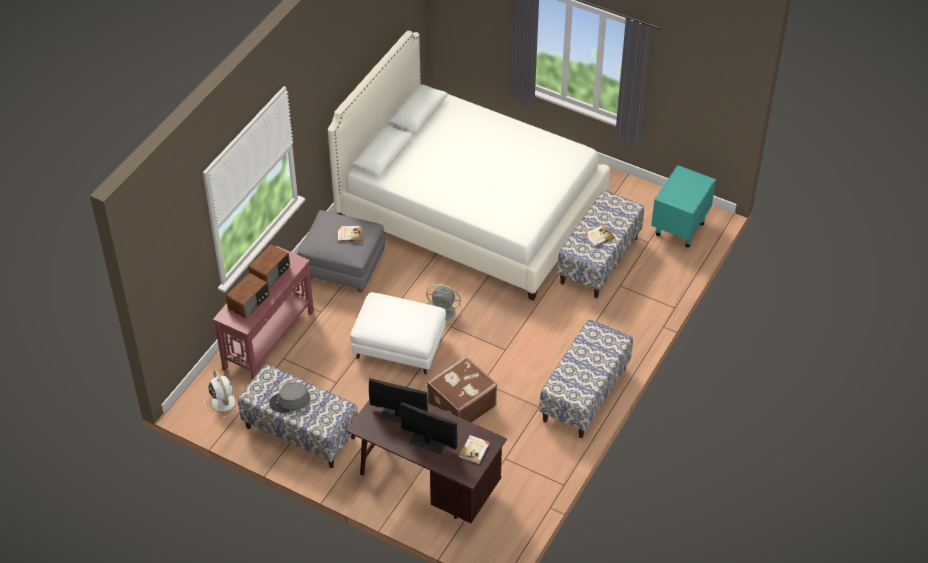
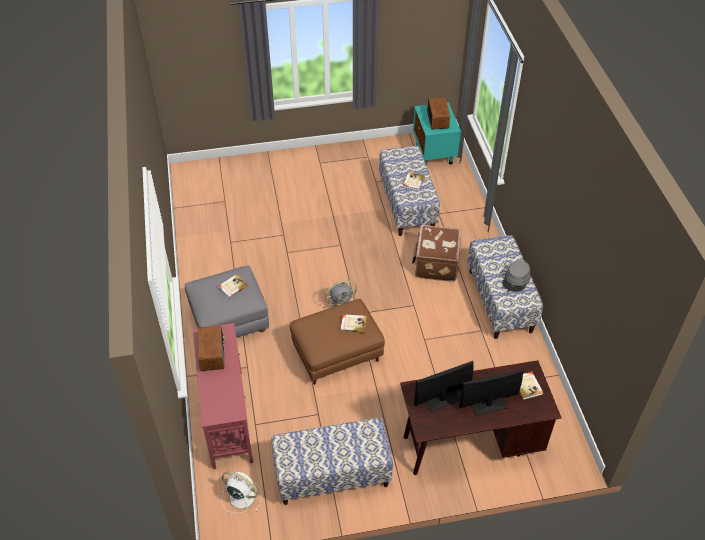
camera: 40 degrees left, 0 degrees up
radio [226,273,269,318] -> radio moved to [427,98,450,129]
grey hat [269,382,310,413] -> grey hat moved to [502,260,530,292]
white bed [328,31,610,301] -> none
white ottoman [350,292,446,374] -> brown ottoman [290,299,385,385]
brown suitcase [427,356,498,423] -> brown suitcase moved to [412,225,462,282]
none -> book [341,314,366,333]

